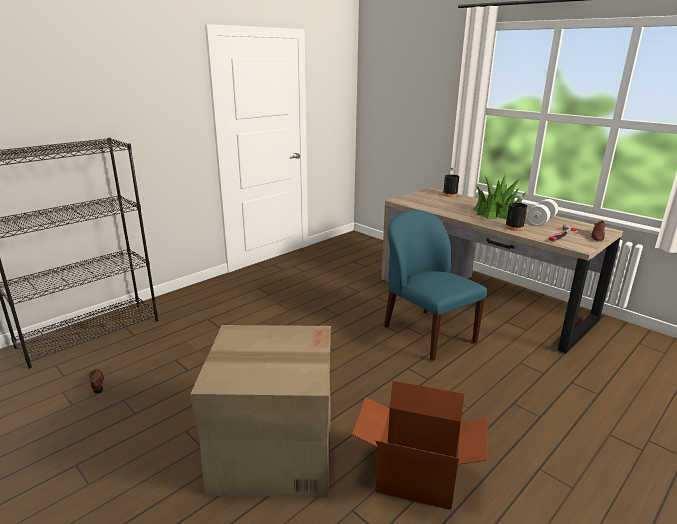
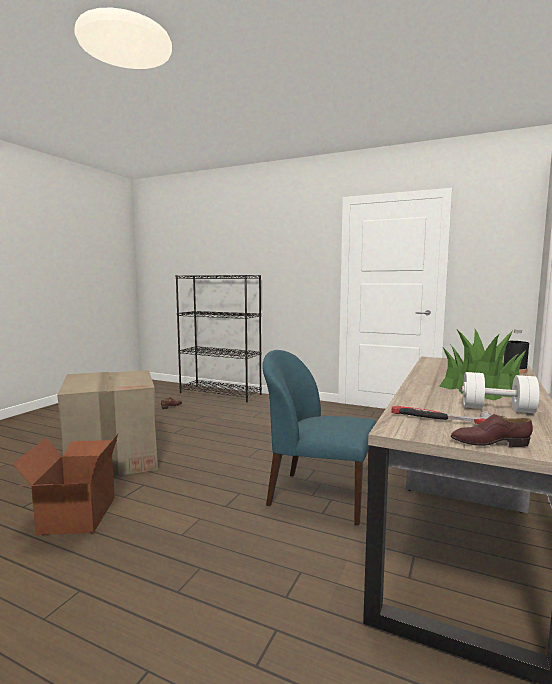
camera: 70 degrees right, 15 degrees down
blue chair [384,210,487,361] -> blue chair turned 105 degrees counterclockwise [262,350,376,526]
black bottle [505,194,527,231] -> none

